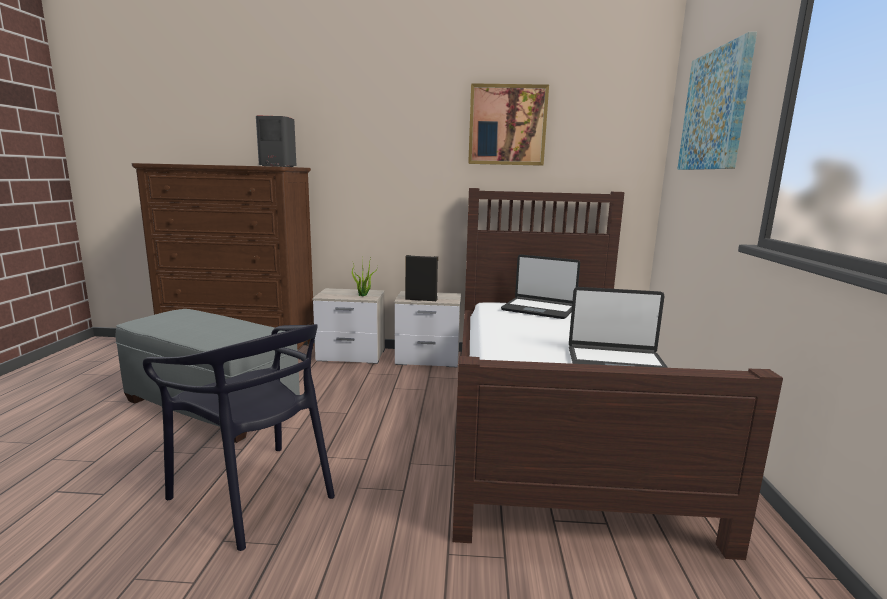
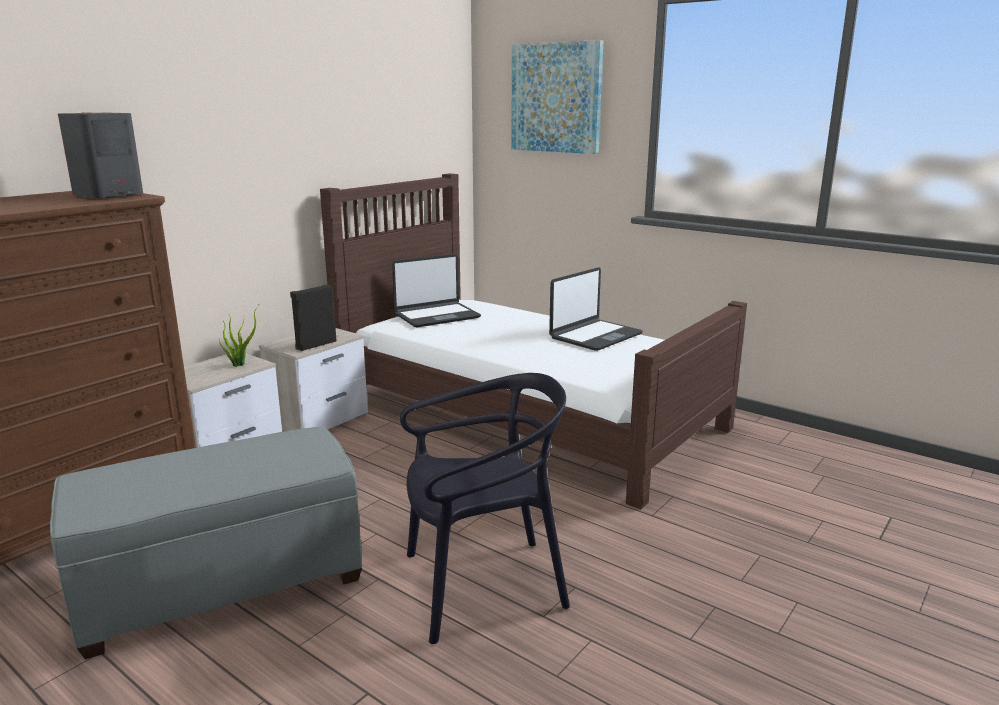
camera: 55 degrees left, 5 degrees up
picture [468,83,549,166] -> none

